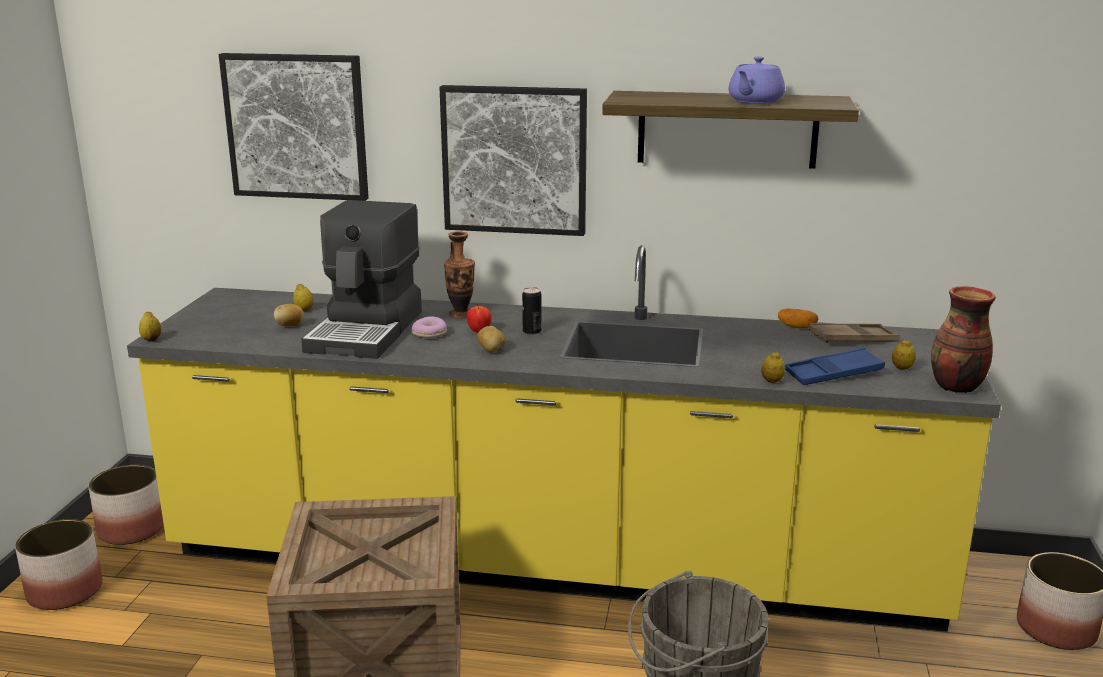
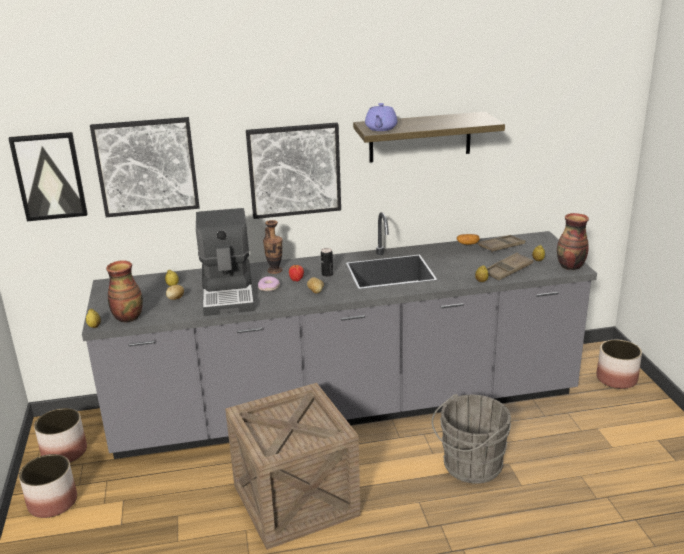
camera: 20 degrees left, 5 degrees up
yellow counter [127,245,1001,632] -> grey counter [82,212,597,459]
purple teapot [729,57,785,104] -> purple teapot moved to [365,103,398,131]
blue tray [785,348,885,385] -> brown tray [487,253,533,281]
none -> picture [8,132,87,221]
none -> vase [106,260,143,323]

